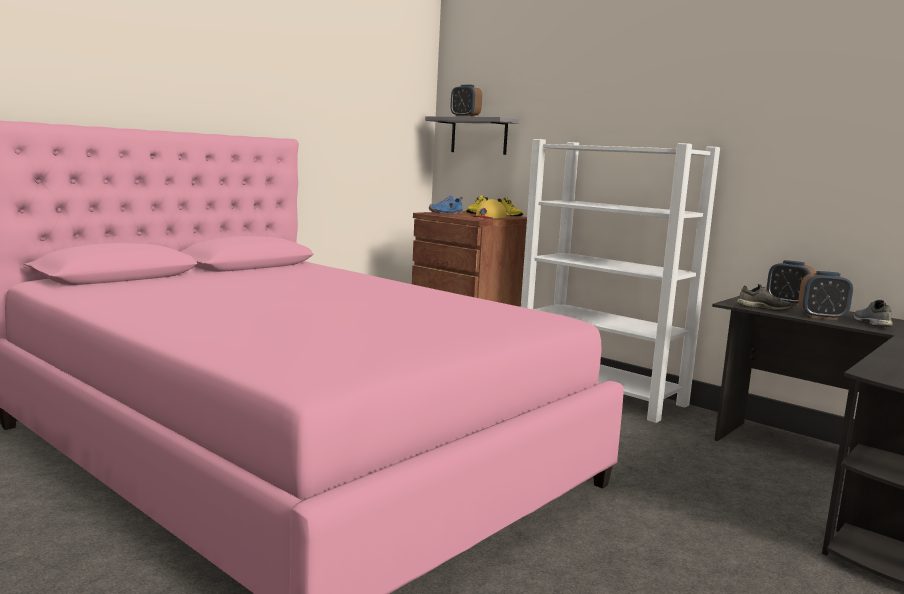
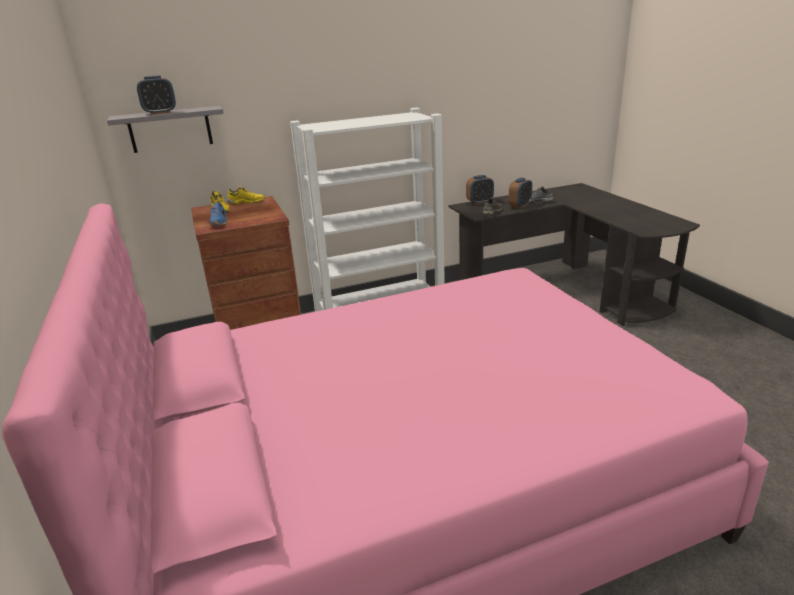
camera: 60 degrees left, 15 degrees up
yellow cap [473,199,506,219] -> none

